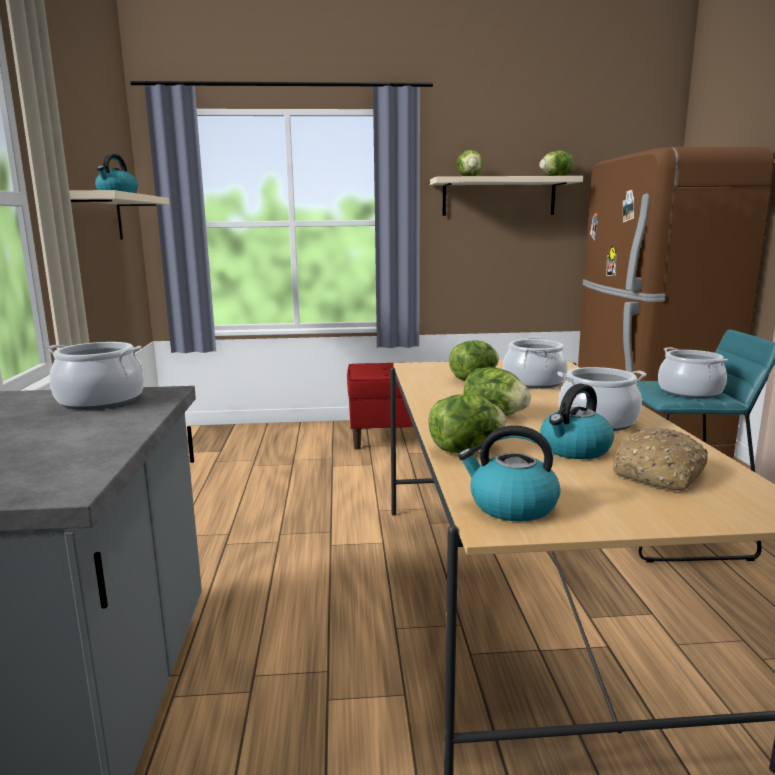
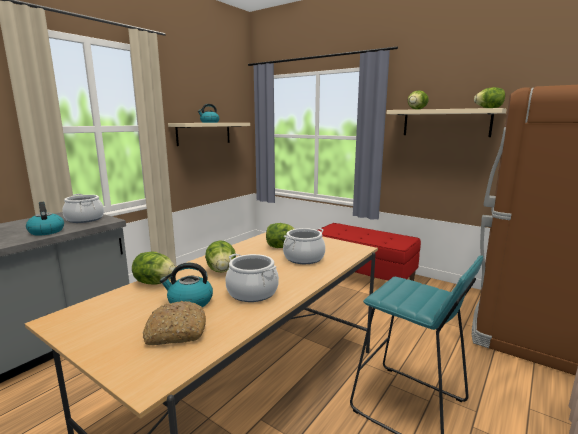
camera: 40 degrees right, 0 degrees up
kettle [458,426,561,522] -> kettle moved to [26,202,64,236]
cooking pot [658,347,728,399] -> none

